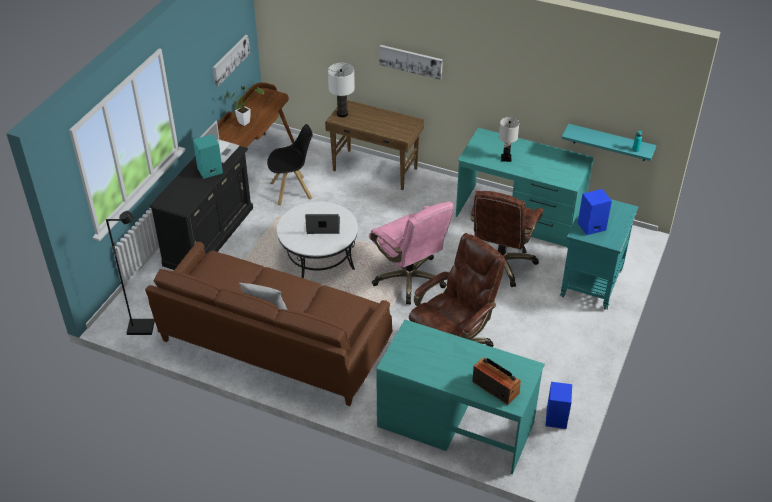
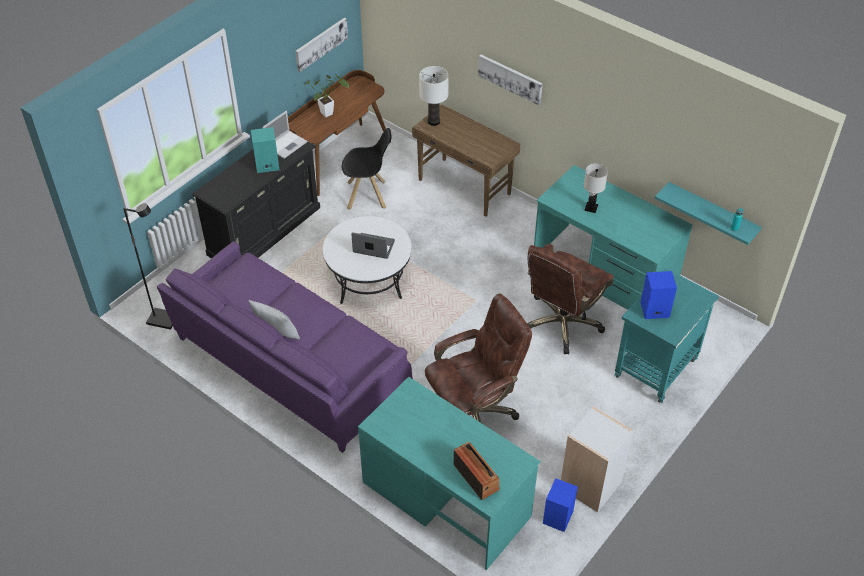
camera: 15 degrees right, 5 degrees up
brown sofa [145,242,393,406] -> purple sofa [157,241,413,453]
pink office chair [369,201,453,305] -> none
none -> bookcase [561,407,633,512]

